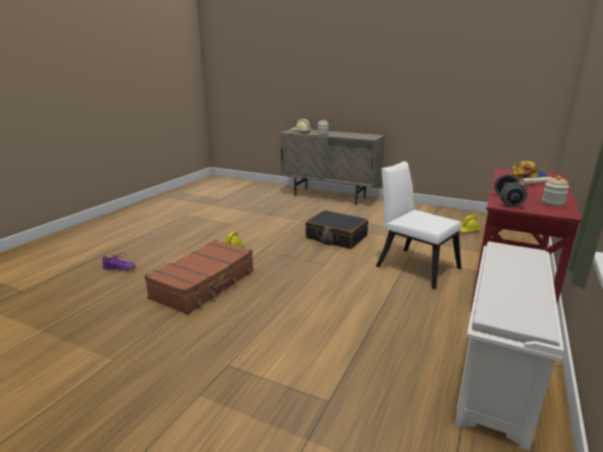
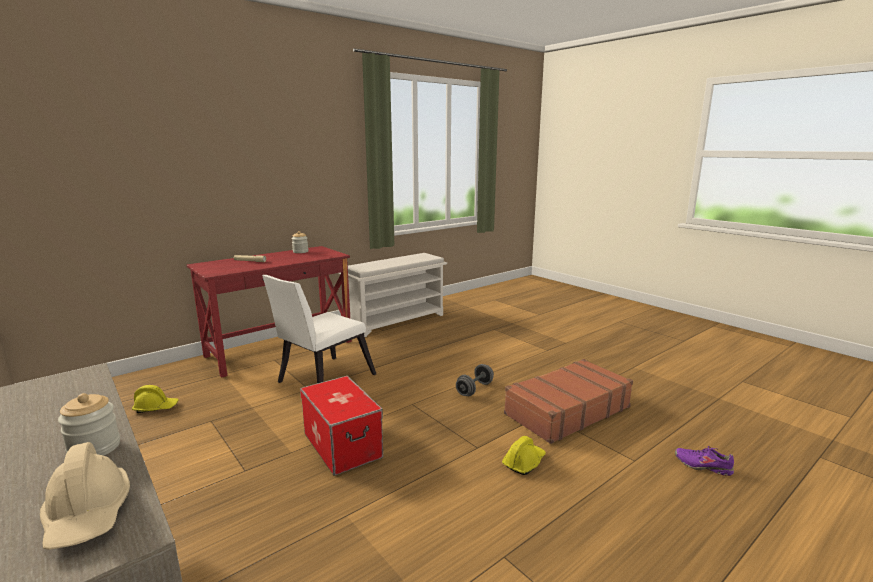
camera: 155 degrees left, 5 degrees down
black suitcase [305,210,368,249] -> storage box [300,376,383,476]
white chair [376,161,462,289] -> white chair turned 60 degrees clockwise [262,275,376,383]
grey dumbbell [494,174,527,207] -> grey dumbbell moved to [456,364,494,396]
cap [511,161,548,178] -> none

